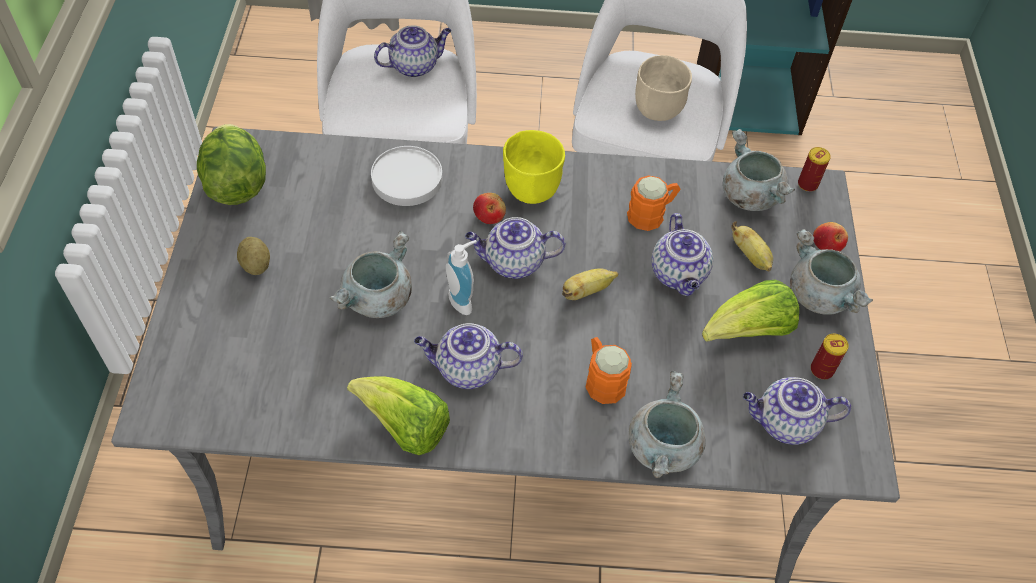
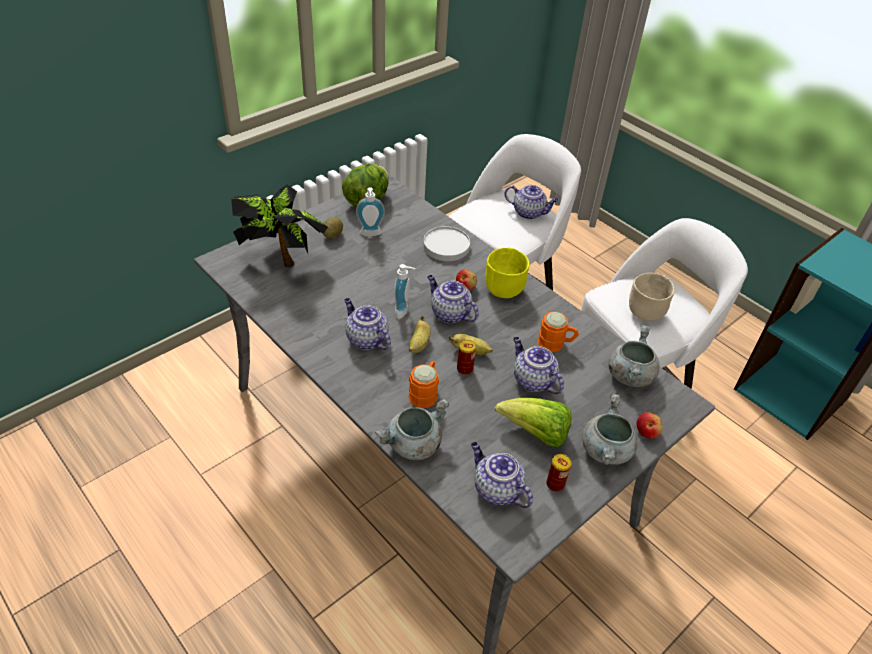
camera: 45 degrees right, 10 degrees down
grey cooking pot [330,231,412,318] -> none
lettuce [347,376,450,455] -> none
teapot [652,213,713,296] -> teapot turned 105 degrees clockwise [513,337,564,394]
banana [731,221,773,271] -> banana moved to [409,316,430,353]
can [798,147,831,192] -> can moved to [457,340,476,375]
none -> potted plant [231,185,328,268]
none -> soap dispenser [356,188,385,236]

